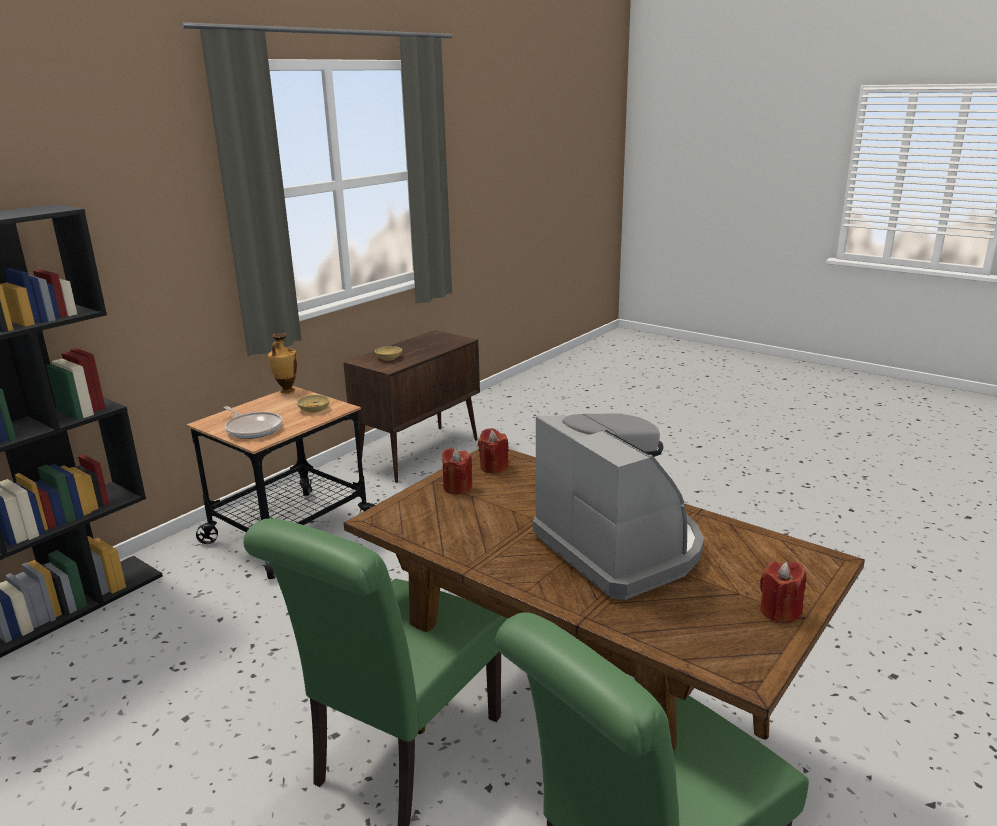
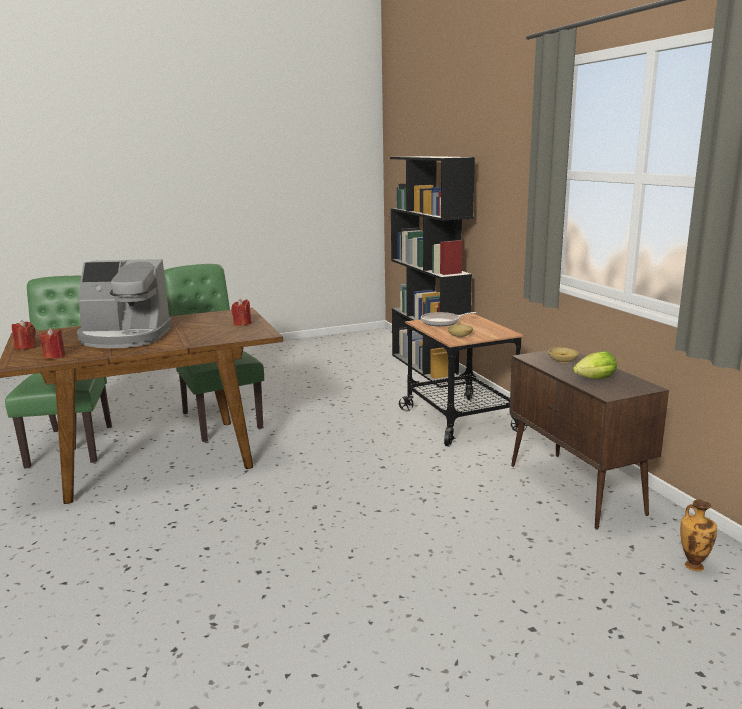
camera: 120 degrees right, 5 degrees down
vase [268,333,297,394] -> vase moved to [680,500,717,571]
red candle [478,428,509,473] -> red candle moved to [40,328,66,359]
none -> lettuce [573,351,617,379]

